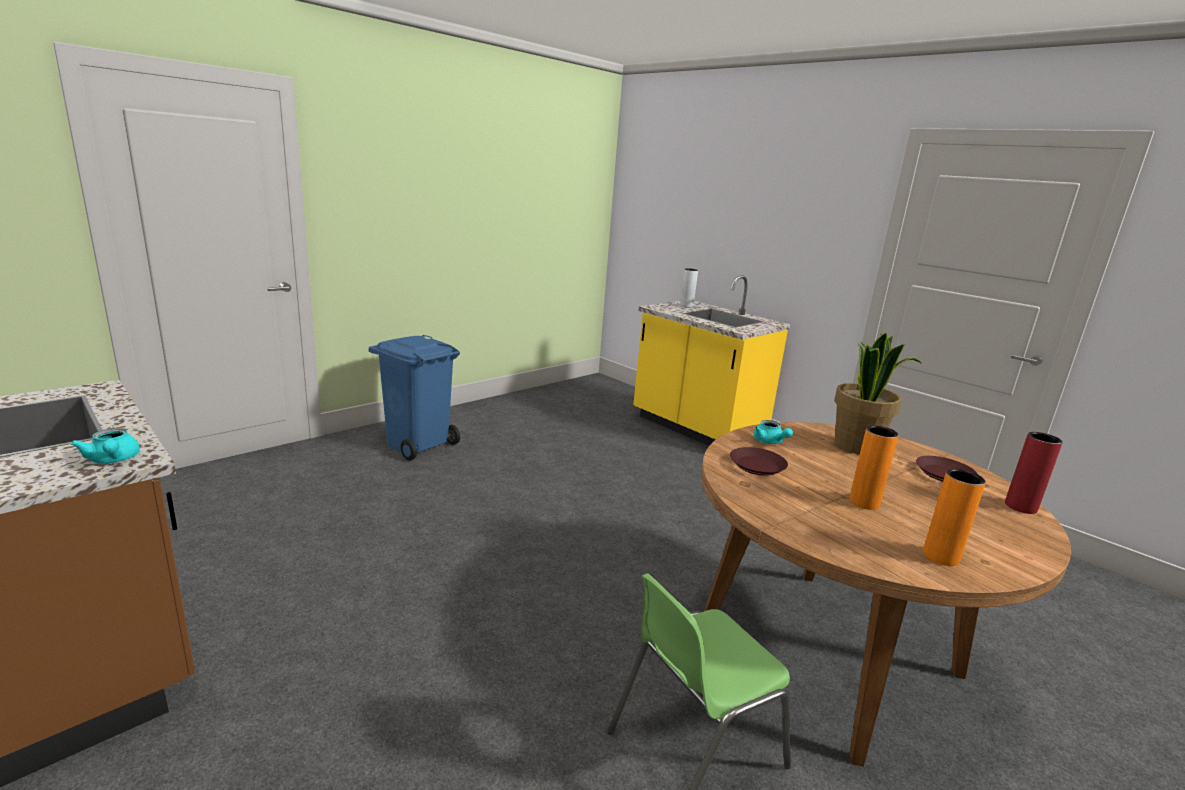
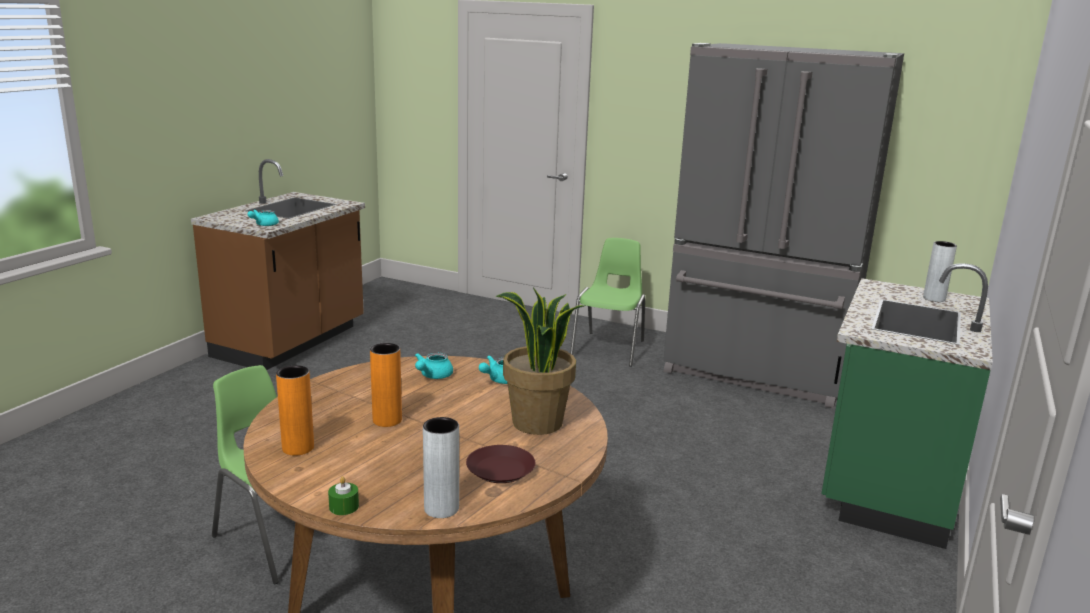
camera: 70 degrees right, 0 degrees up
blue trash can [369,335,460,461] -> green chair [570,238,645,367]
yellow counter [633,275,790,446] -> green counter [821,263,993,549]
brown plate [730,447,788,476] -> turquoise teapot [415,353,453,379]
red vase [1005,432,1063,514] -> grey vase [423,417,459,518]
none -> green candle [328,476,359,515]
none -> grey fridge [664,43,904,408]

